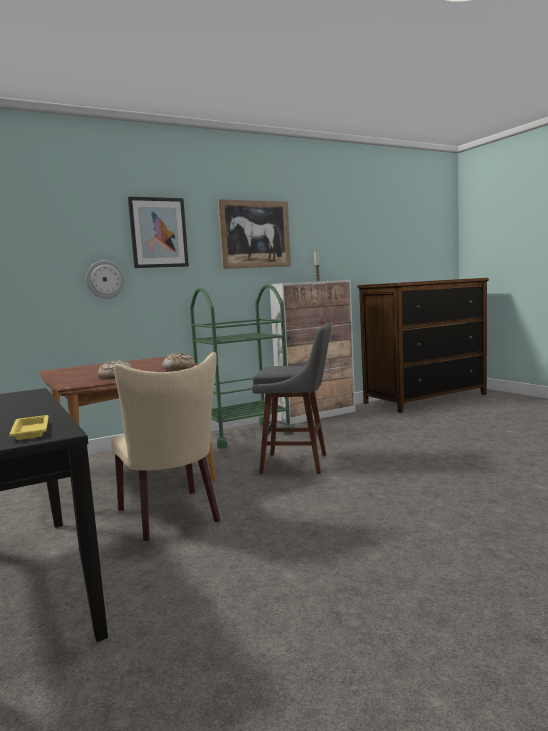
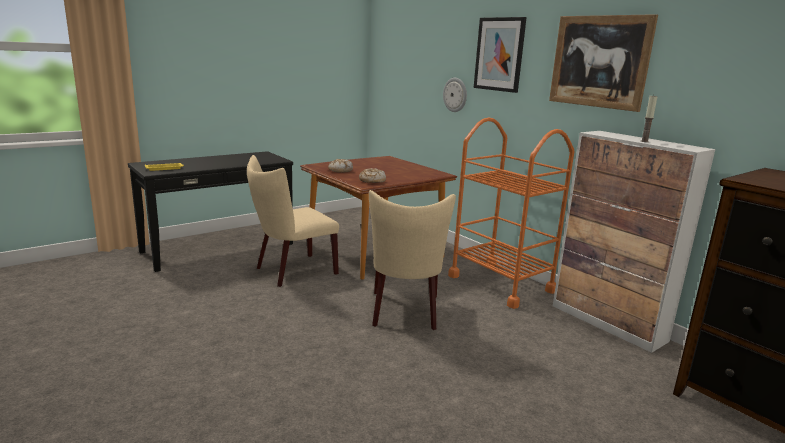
camera: 80 degrees right, 10 degrees up
green cart [190,284,294,449] -> orange cart [448,117,574,309]
grey stool [252,323,331,474] -> beige chair [369,190,456,330]

